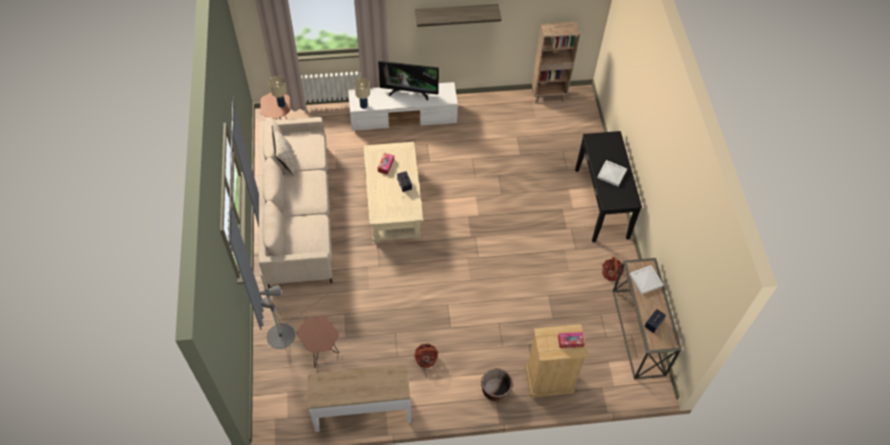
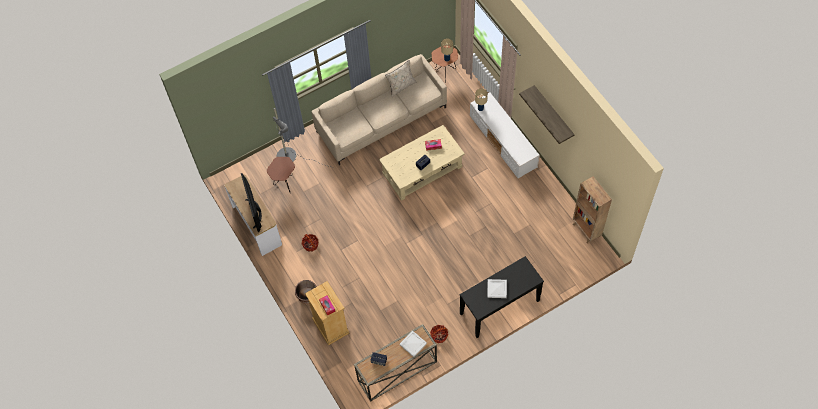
camera: 70 degrees right, 5 degrees up
television [378,61,439,100] -> television moved to [241,173,262,232]

